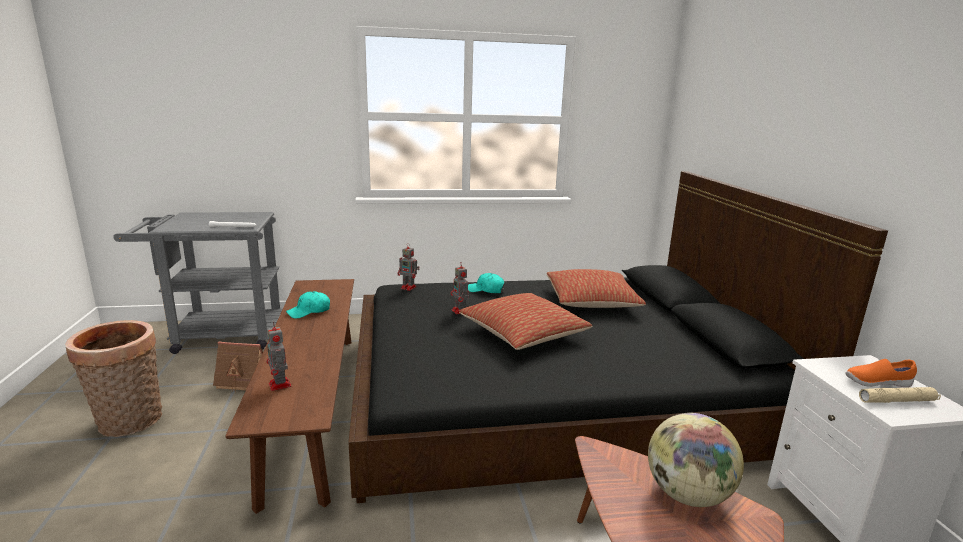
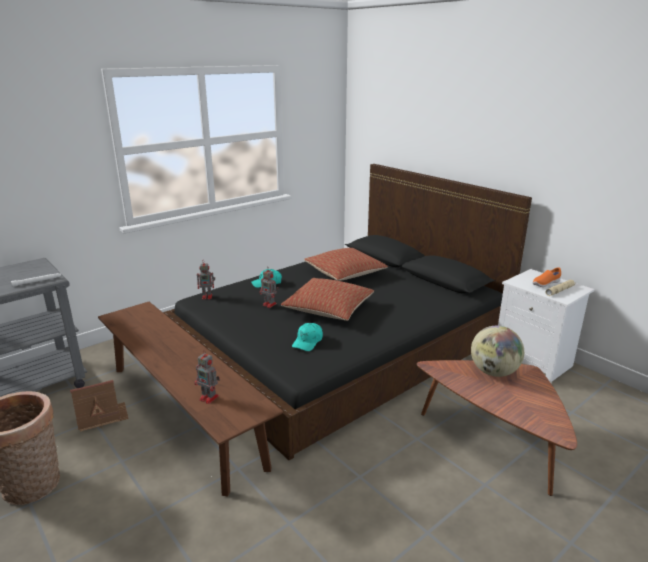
camera: 30 degrees left, 5 degrees up
turquoise cap [286,291,330,319] -> turquoise cap moved to [292,323,323,351]

